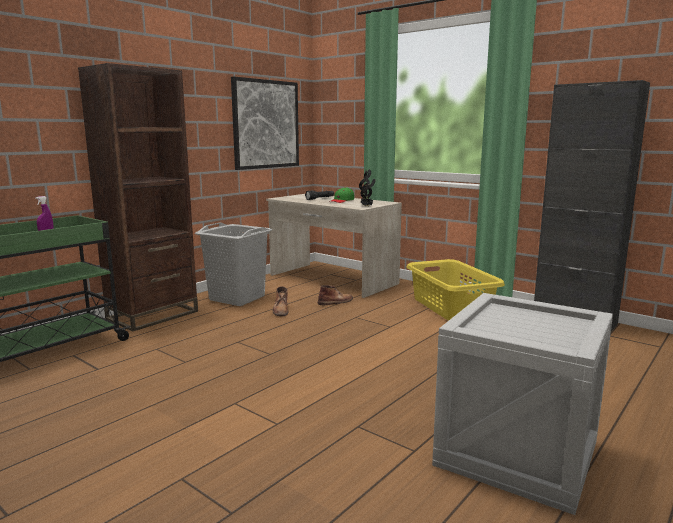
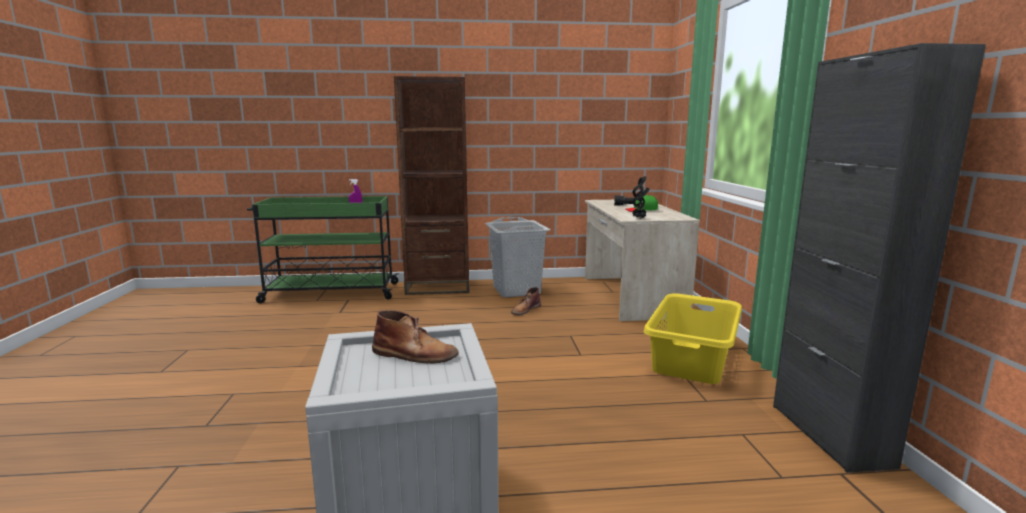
camera: 45 degrees right, 0 degrees up
picture [231,77,299,170] -> none
brown boot [318,285,353,305] -> brown boot moved to [372,310,459,363]

